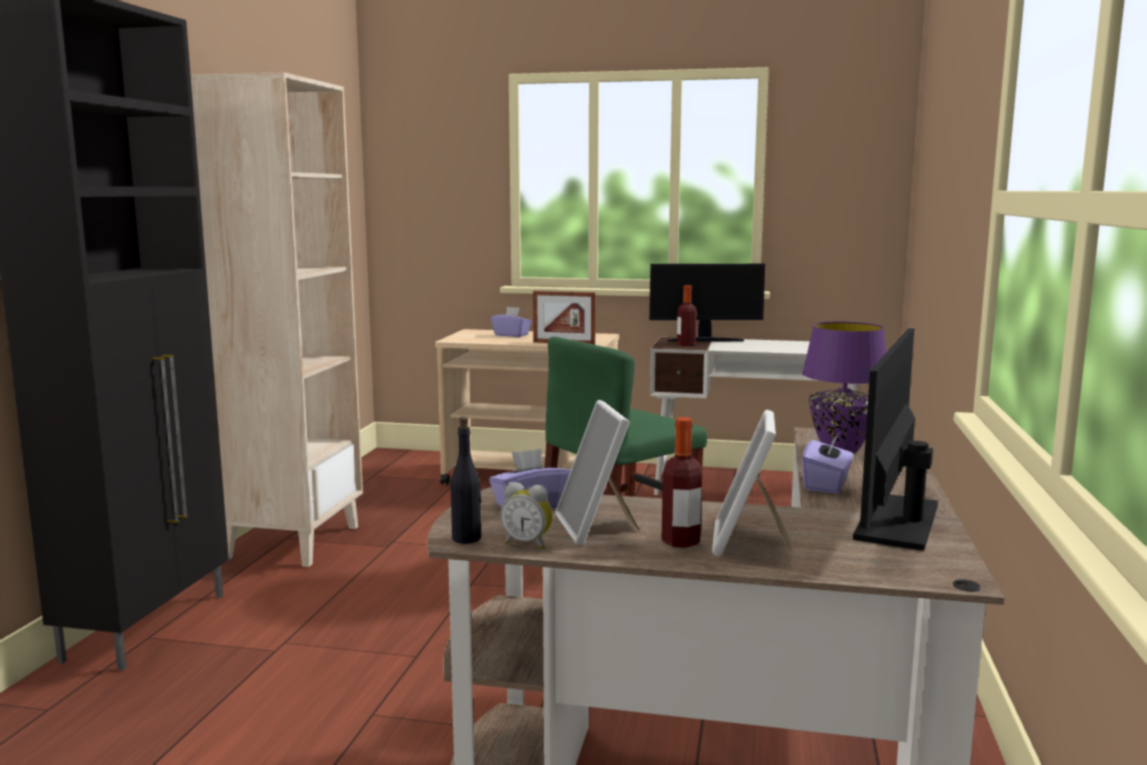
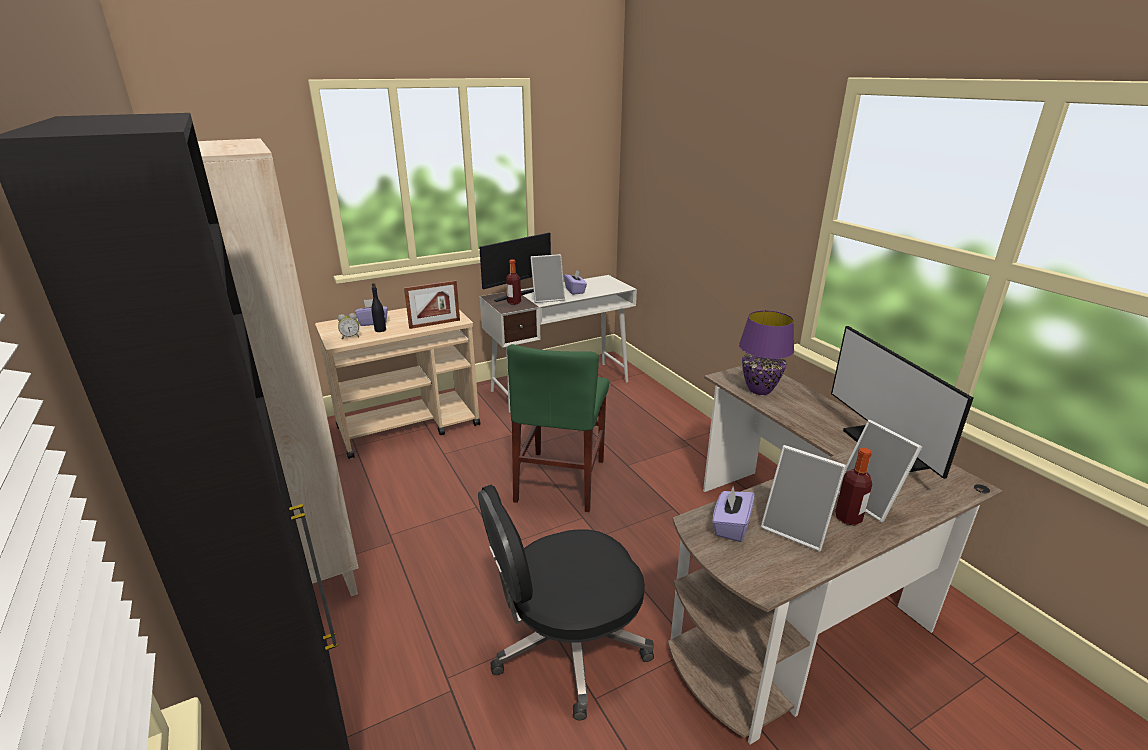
camera: 40 degrees left, 15 degrees up
black bottle [451,417,482,544] -> black bottle moved to [371,283,386,332]
alarm clock [500,482,552,549] -> alarm clock moved to [338,313,360,339]
purple tissue box [802,432,853,494] -> purple tissue box moved to [564,270,587,295]
none -> black office chair [478,485,654,720]
none -> picture frame [530,254,565,303]

